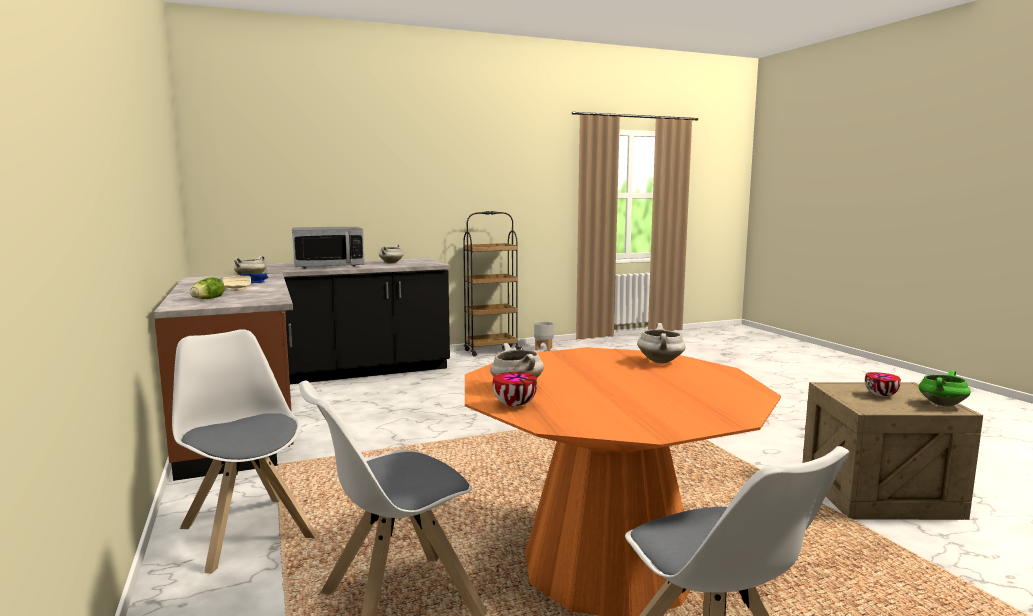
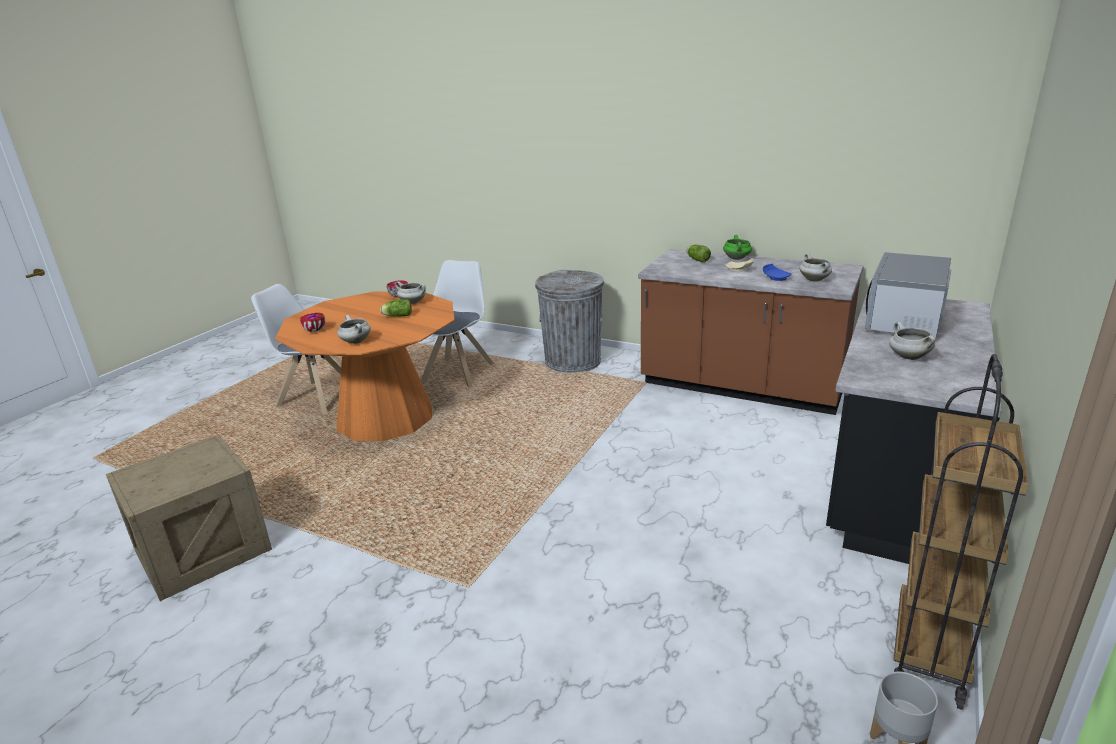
camera: 140 degrees right, 15 degrees up
chair [172,329,317,574] -> grey trash can [535,270,604,373]
bowl [865,372,901,397] -> bowl moved to [300,313,325,332]
green cooking pot [919,370,971,407] -> green cooking pot moved to [723,235,752,260]
none -> lettuce [380,299,412,317]

